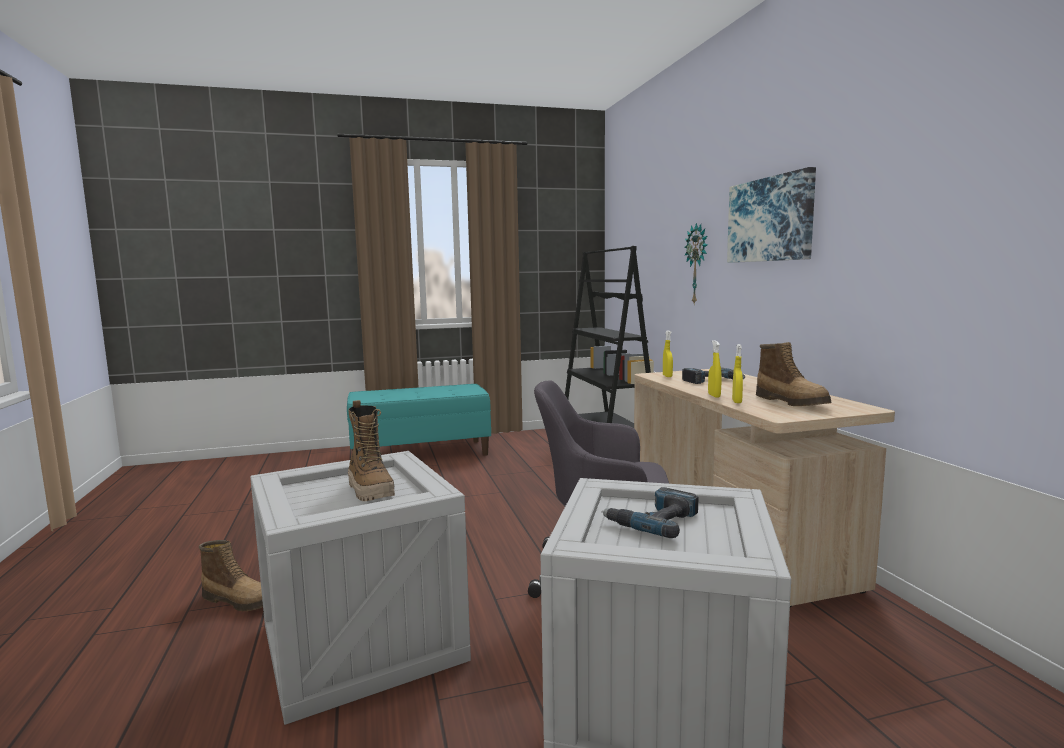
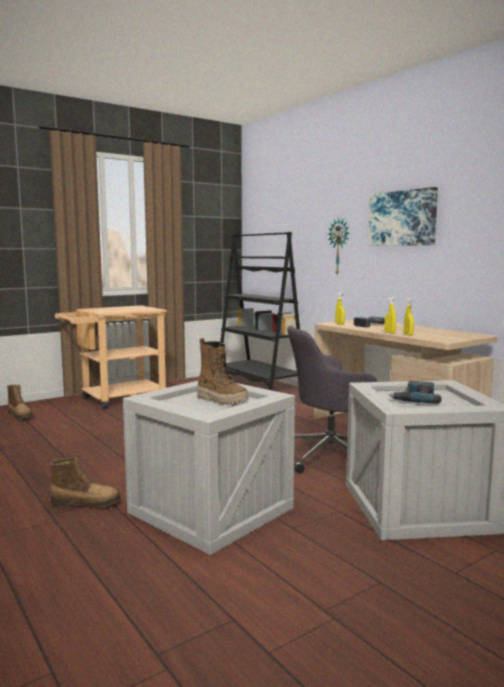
camera: 20 degrees left, 0 degrees up
turquoise bench [347,384,491,456] -> beige cart [55,305,167,410]
boot [756,342,832,406] -> boot moved to [7,385,33,419]

